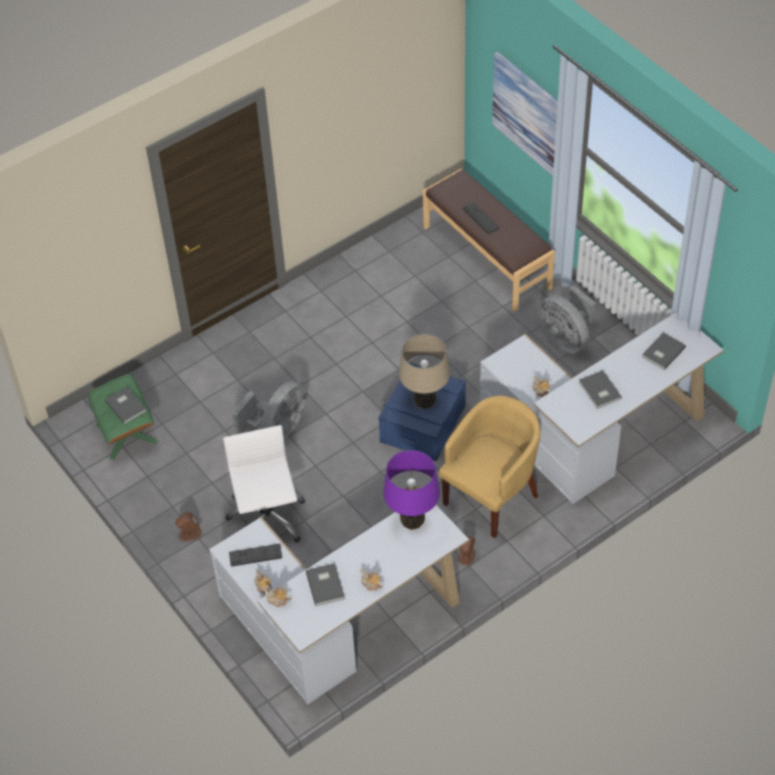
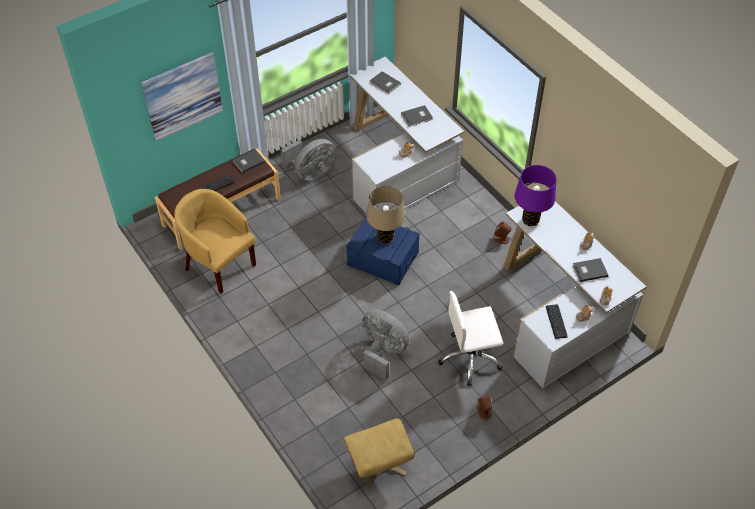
camera: 90 degrees left, 0 degrees up
green ottoman [88,374,158,460] -> beige ottoman [343,418,415,489]
grey book [105,387,147,424] -> grey book moved to [233,149,265,173]
yellow armchair [439,395,541,538] -> yellow armchair moved to [174,189,256,293]

